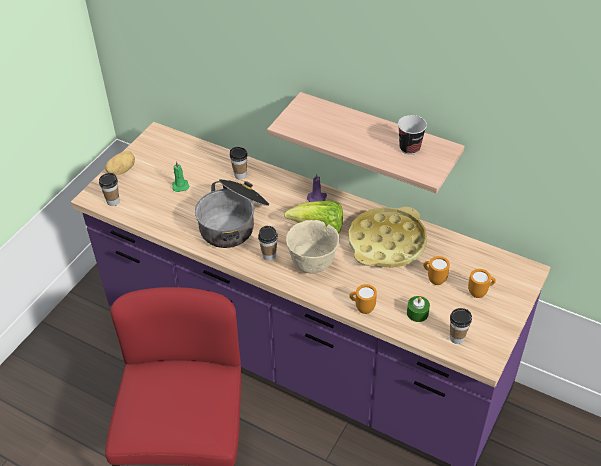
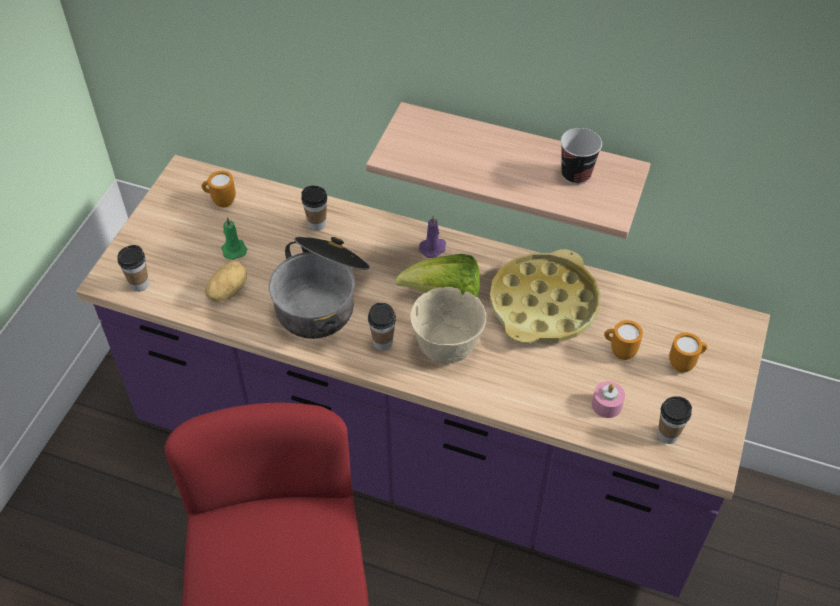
camera: 10 degrees left, 5 degrees up
potato [105,151,135,175] -> potato moved to [205,261,247,302]
orange mug [349,284,377,314] -> orange mug moved to [202,171,236,207]
green candle [407,296,430,322] -> pink candle [592,381,625,418]

